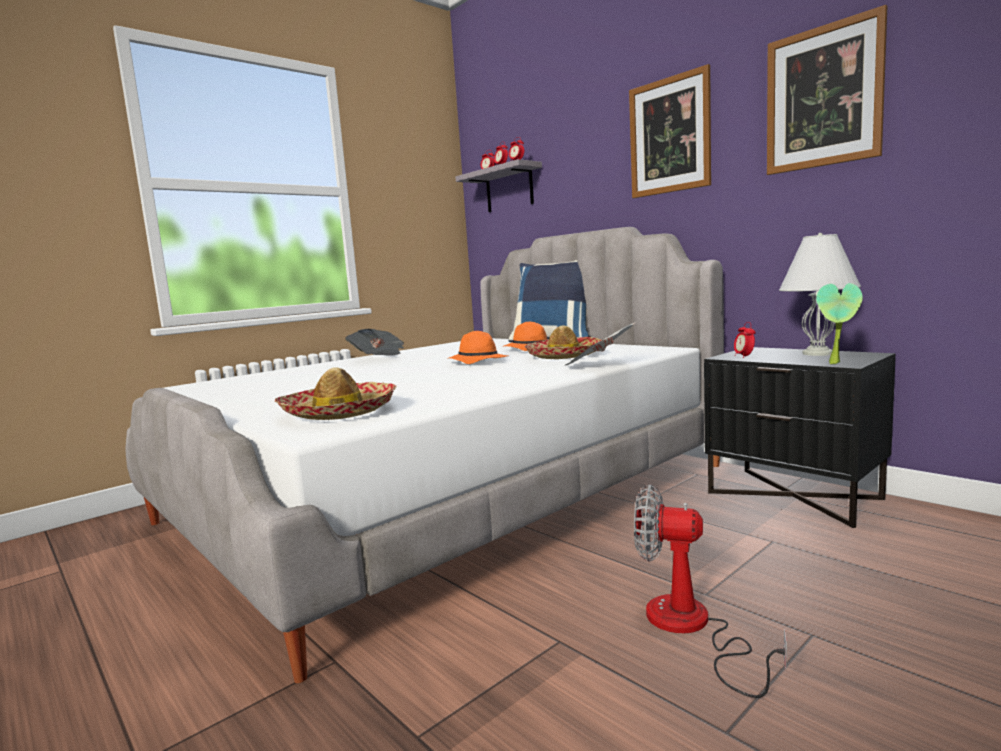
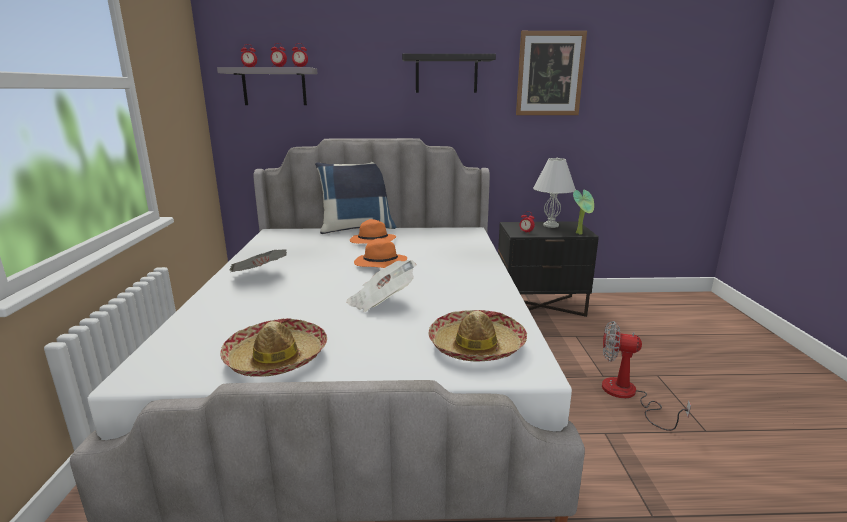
camera: 50 degrees left, 10 degrees up
hat [525,325,602,359] -> hat moved to [220,318,327,377]
newspaper [564,322,636,366] -> newspaper moved to [346,260,417,312]
picture [629,64,711,198] -> black shelf [402,54,496,93]
fan [634,484,787,698] -> fan turned 45 degrees clockwise [602,321,691,431]

